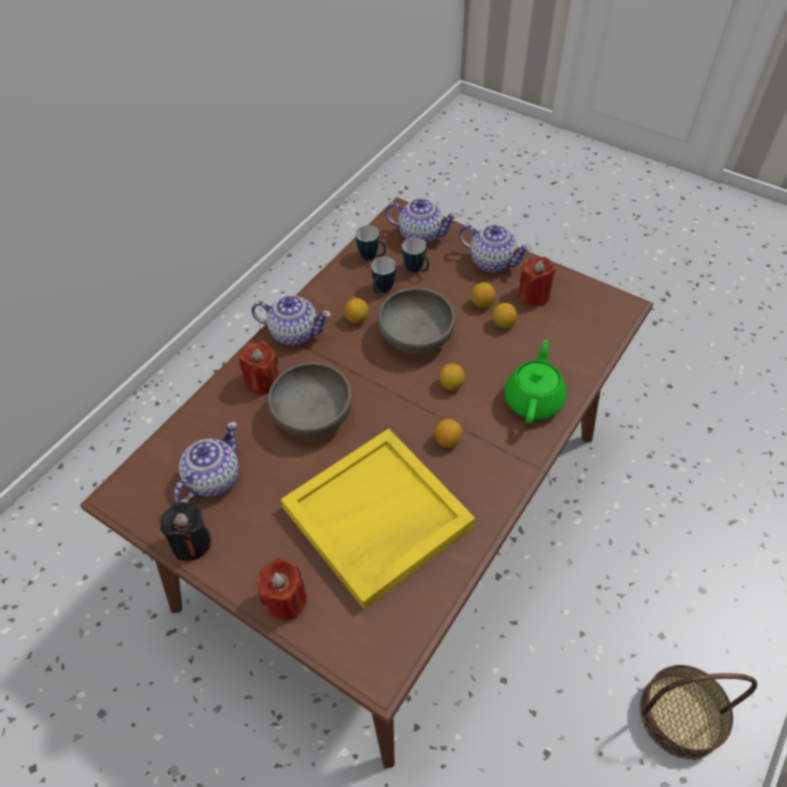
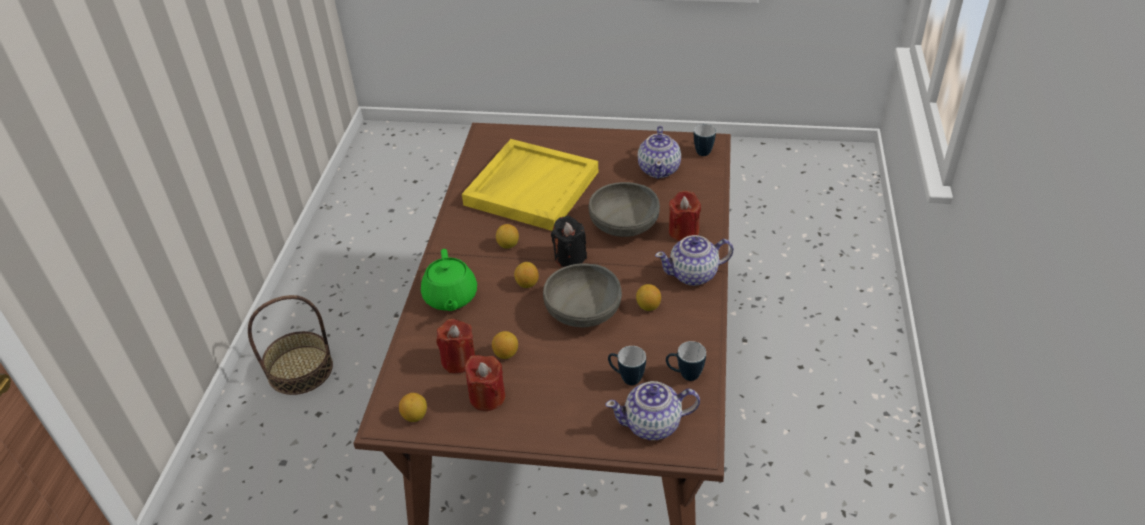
camera: 155 degrees right, 10 degrees down
black candle [160,502,211,561] -> black candle moved to [551,216,587,267]
red candle [257,558,307,620] -> red candle moved to [436,319,475,373]
mug [371,257,396,294] -> mug moved to [694,124,716,156]
teapot [459,224,531,273] -> none
lemon [471,282,496,308] -> lemon moved to [399,393,427,422]

